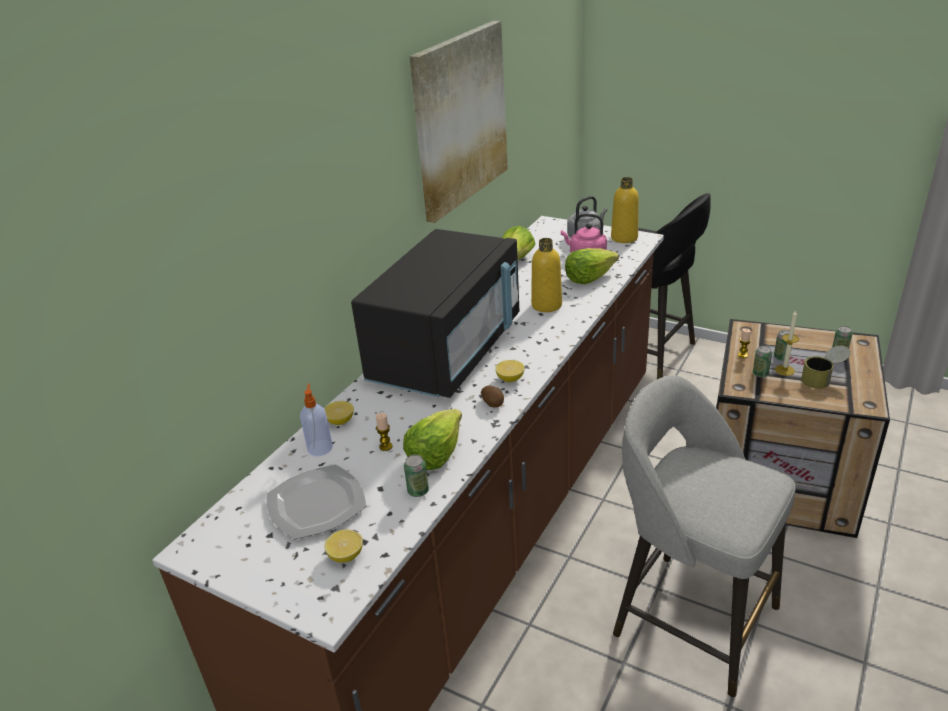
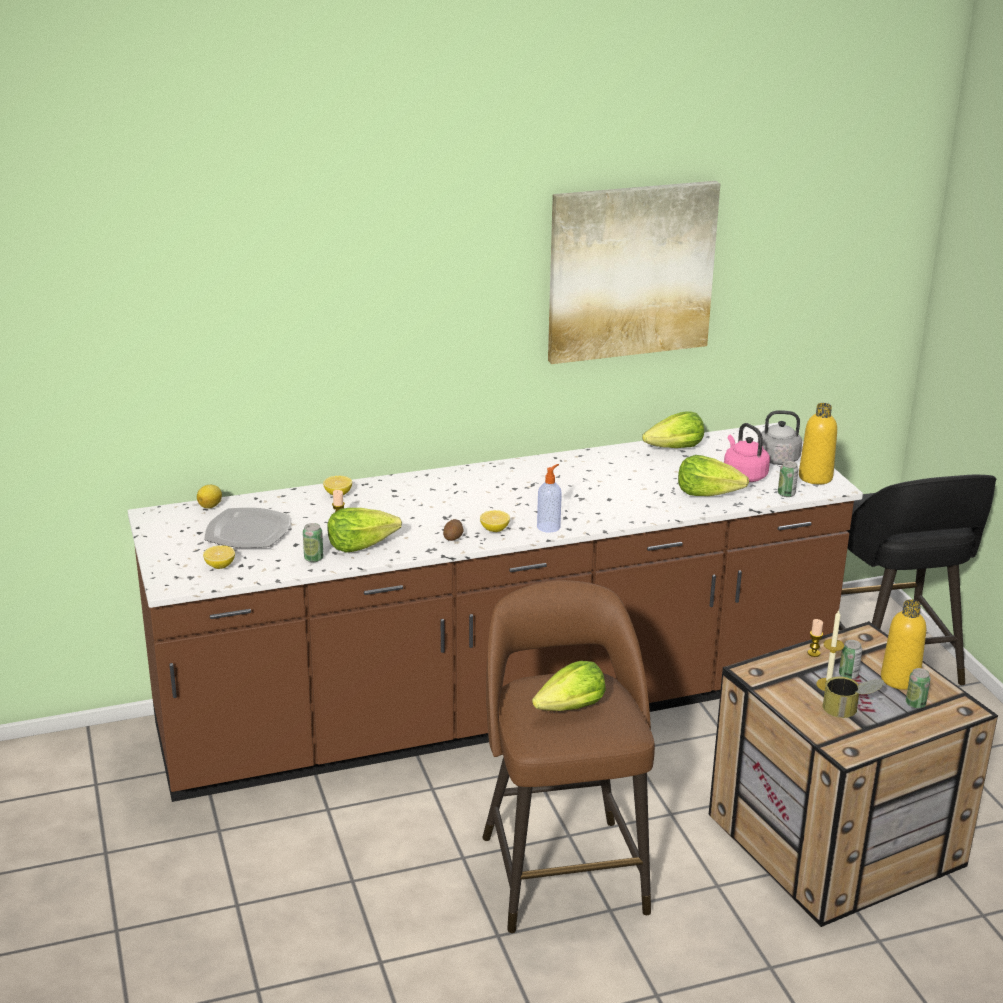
camera: 40 degrees right, 5 degrees down
soap dispenser [300,383,333,456] -> soap dispenser moved to [537,464,562,532]
black microwave [351,229,520,398] -> none
yellow bottle [531,238,562,312] -> yellow bottle moved to [881,600,926,690]
grey stool [613,375,796,697] -> brown stool [482,580,655,933]
can [753,346,772,377] -> can moved to [778,461,798,497]
none -> lemon [197,485,222,509]
none -> lettuce [532,661,606,711]

